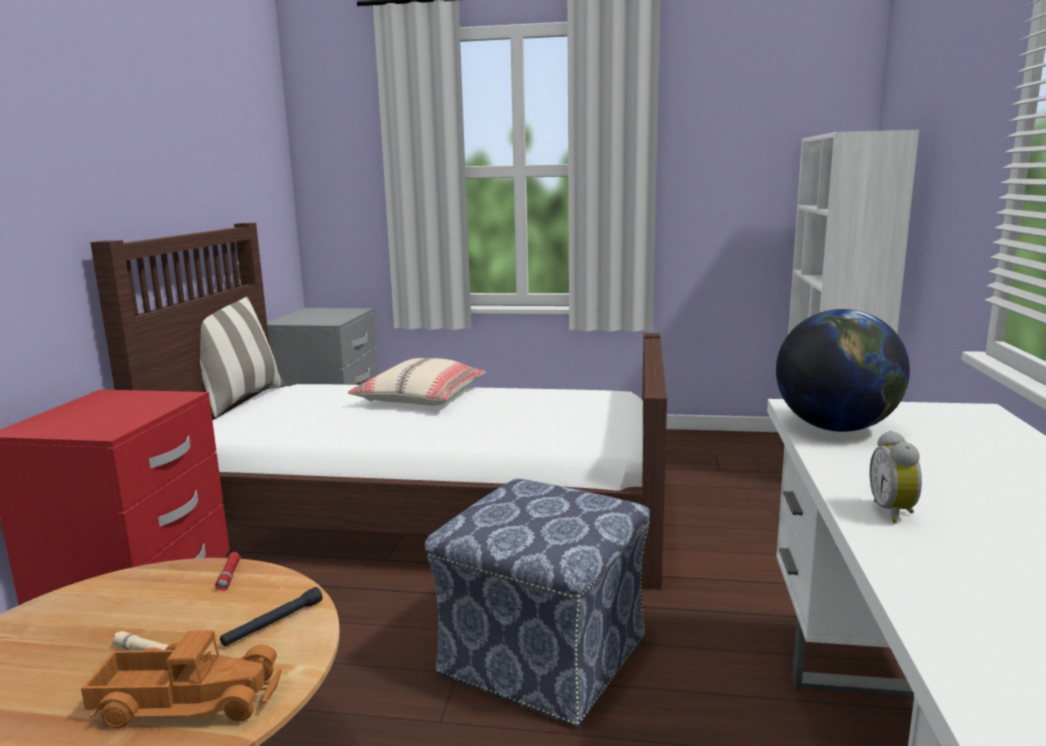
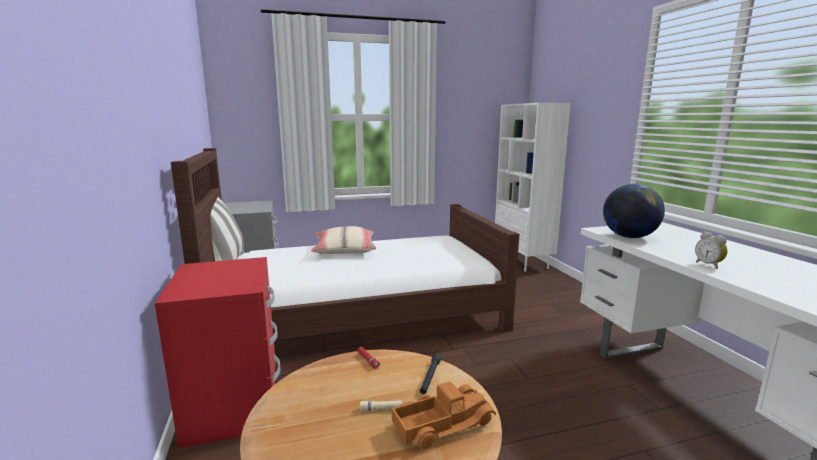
camera: 25 degrees left, 0 degrees up
ottoman [425,479,650,727] -> none

